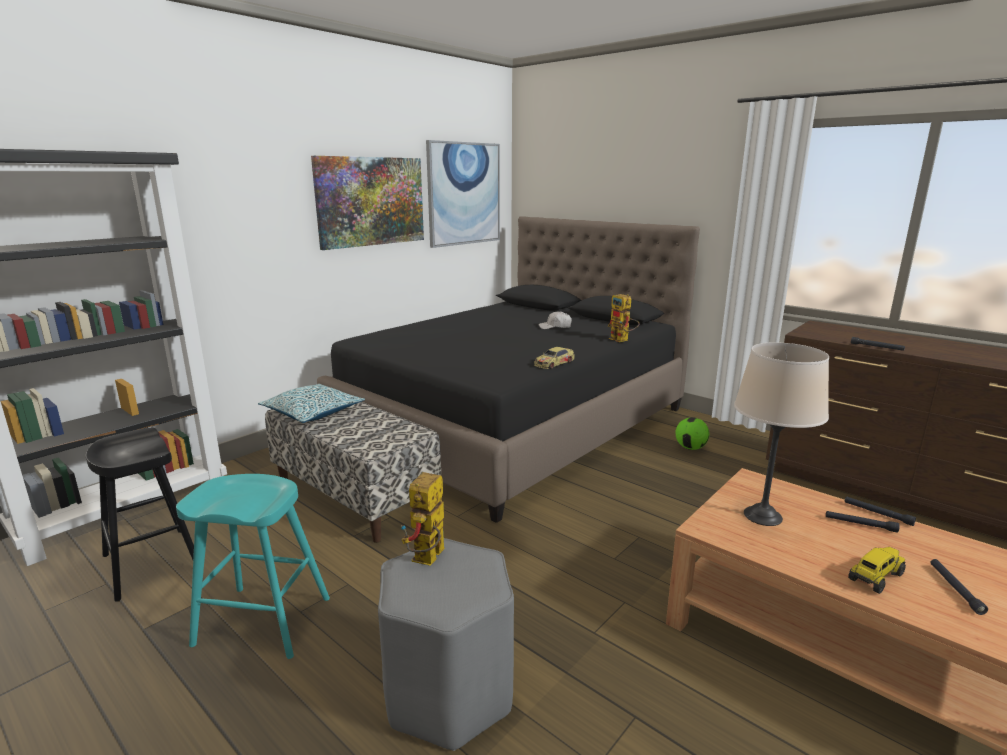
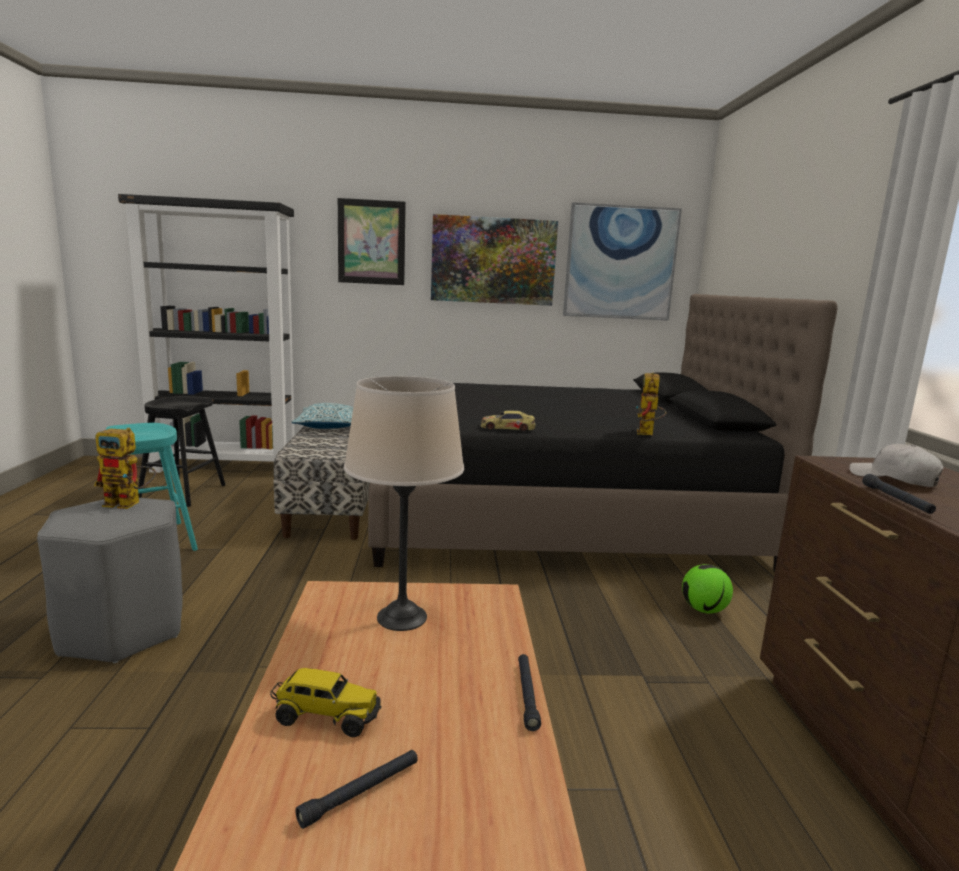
camera: 45 degrees right, 5 degrees down
toy robot [401,472,445,566] -> toy robot turned 150 degrees counterclockwise [94,428,156,509]
white cap [538,311,572,329] -> white cap moved to [850,444,944,487]
black flashlight [826,511,899,533] -> none
none -> picture [338,198,406,285]

